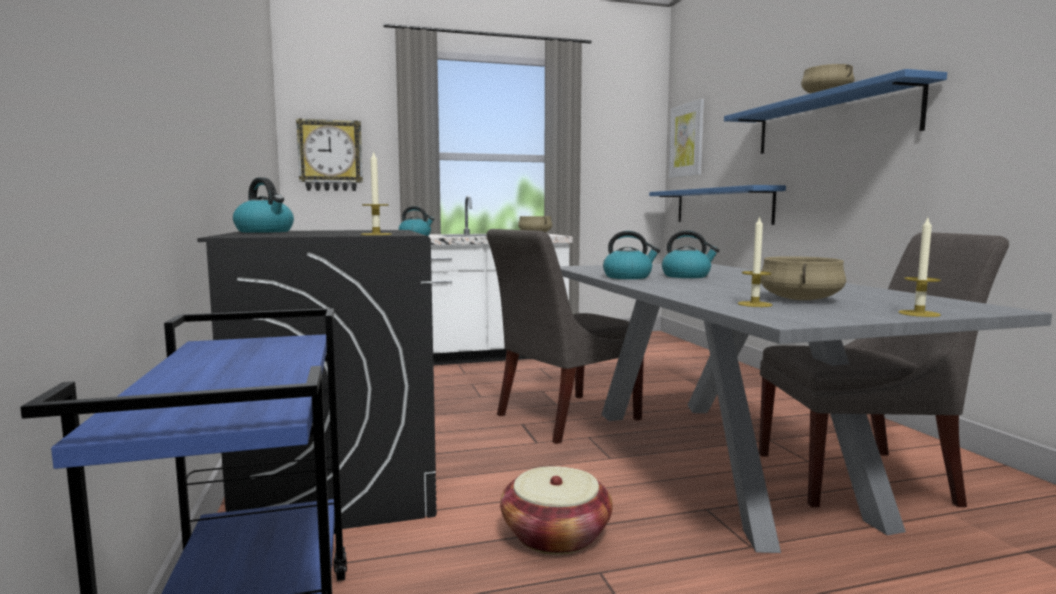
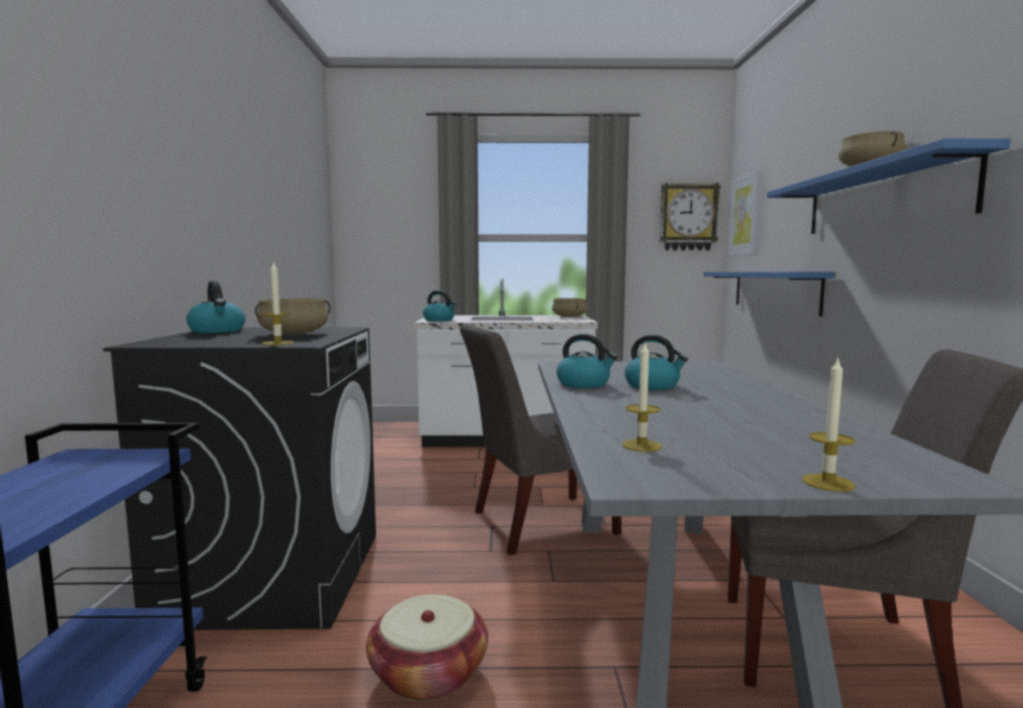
camera: 15 degrees right, 0 degrees up
wall clock [296,118,363,191] -> wall clock moved to [659,183,721,250]
beige cooking pot [761,256,846,300] -> beige cooking pot moved to [255,298,331,335]

